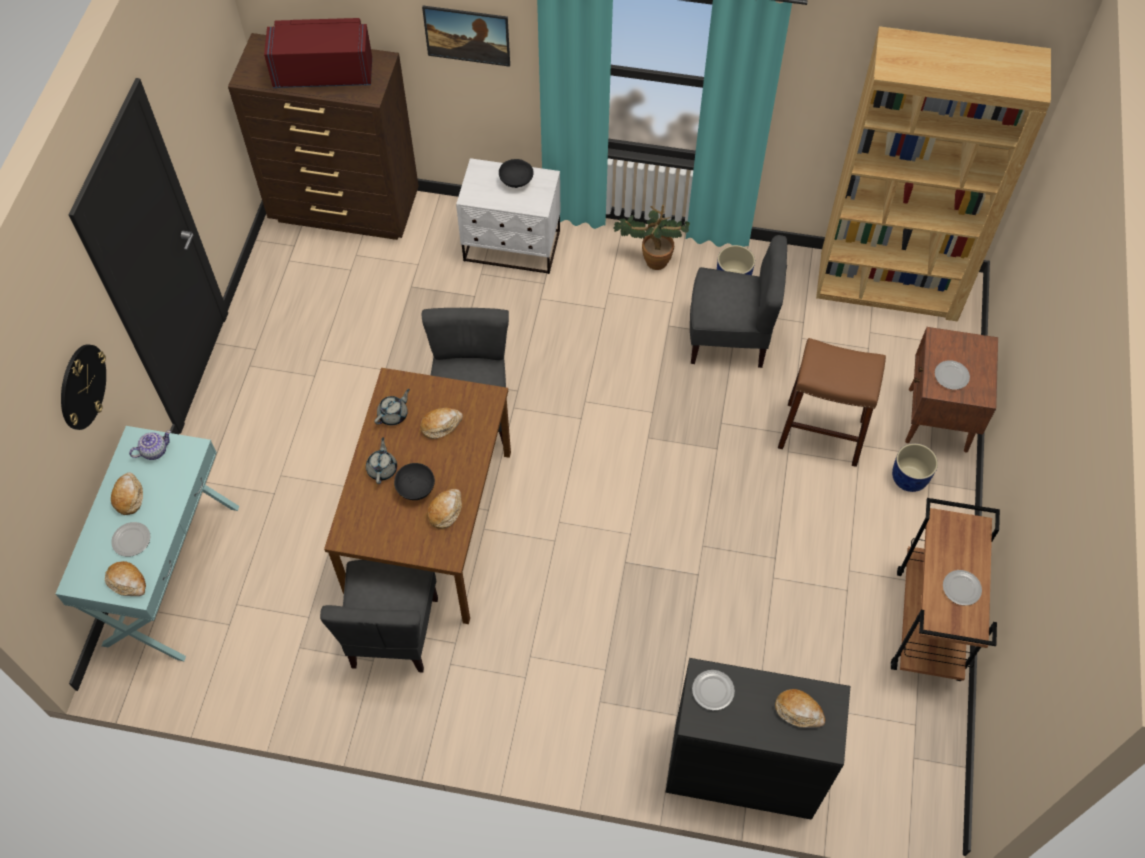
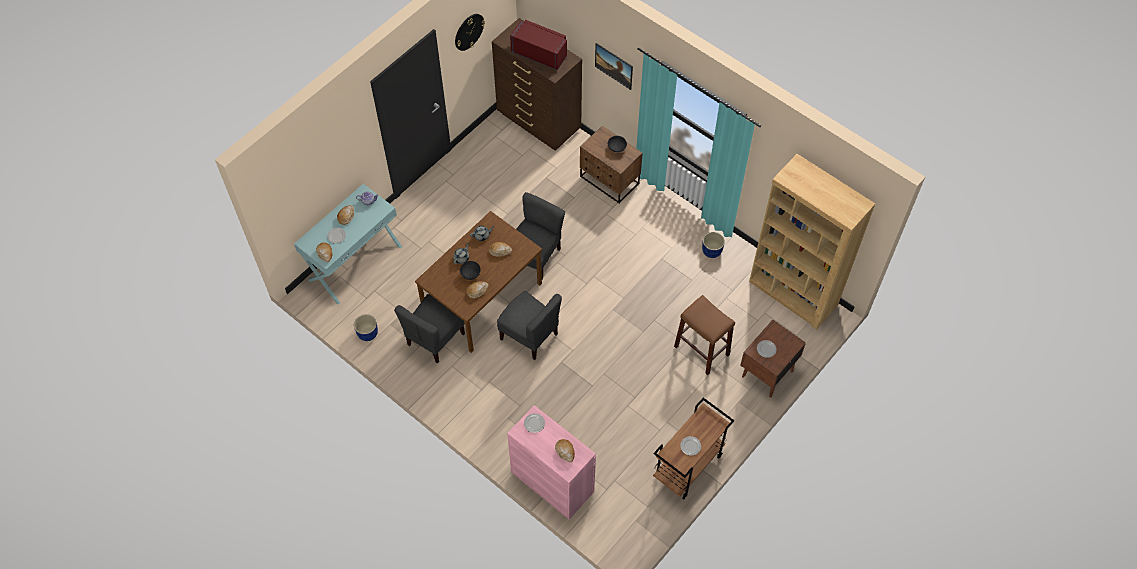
camera: 30 degrees right, 0 degrees up
wall clock [61,344,106,430] -> wall clock moved to [455,14,485,51]
white nightstand [456,158,560,274] -> brown nightstand [580,126,643,203]
potted plant [613,205,690,270] -> none
black cabinet [666,658,850,820] -> pink cabinet [507,405,596,520]
grey chair [690,235,787,368] -> grey chair moved to [497,291,562,360]
blue planter [892,443,938,492] -> blue planter moved to [354,314,378,341]

